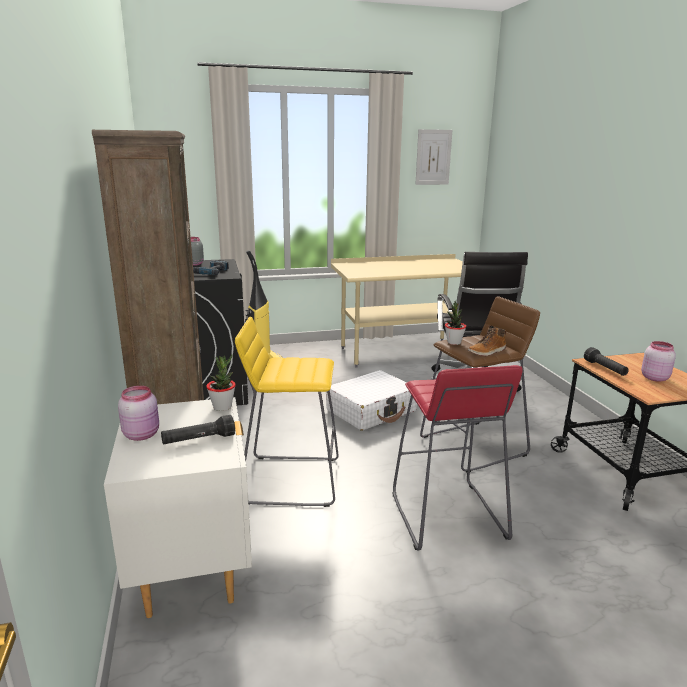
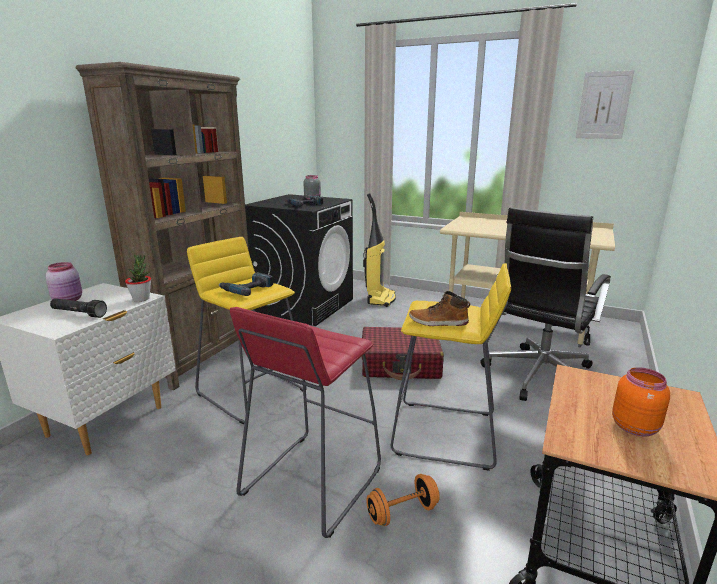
camera: 40 degrees right, 0 degrees up
white suitcase [326,370,417,430] -> red suitcase [362,327,444,380]
brown stool [420,296,540,473] -> yellow stool [391,263,511,471]
potted plant [445,301,466,345] -> none
black flashlight [584,347,629,376] -> none
pink jar [641,341,676,382] -> orange jar [612,367,670,436]
none -> power drill [219,272,273,296]
none -> orange dumbbell [366,474,440,526]

